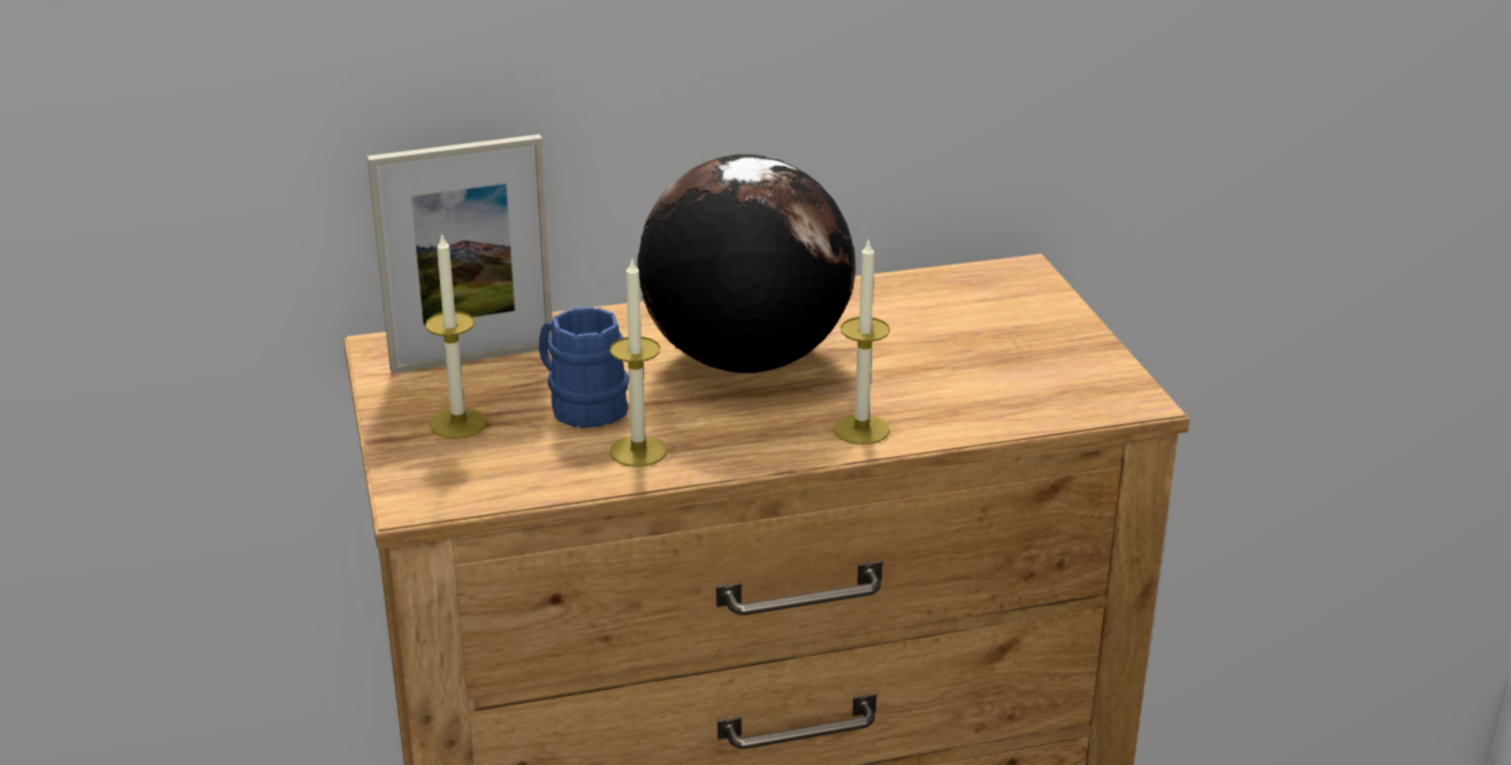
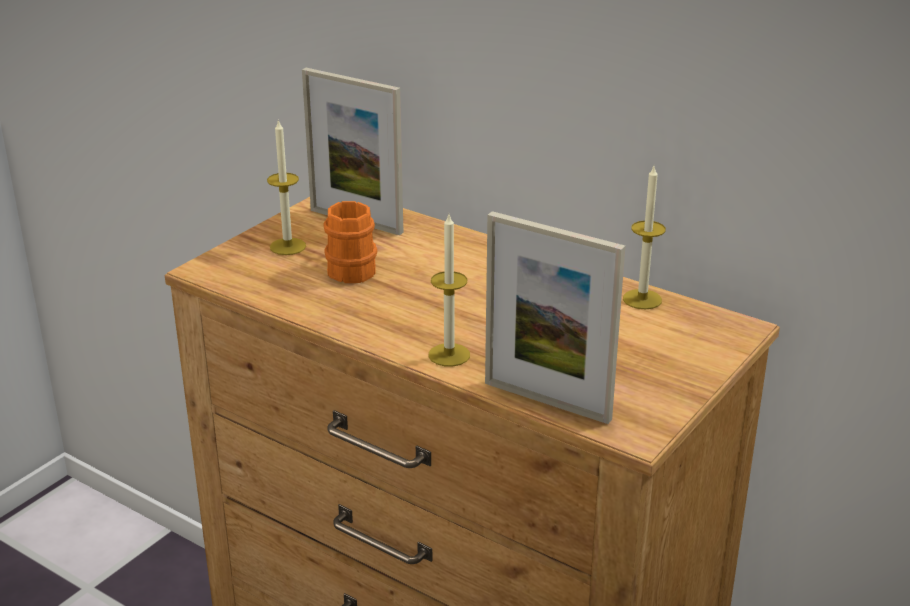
camera: 50 degrees right, 0 degrees up
blue mug [539,307,629,428] -> orange mug [323,201,377,283]
candle [610,257,667,467] -> candle moved to [623,166,666,309]
globe [638,154,855,374] -> none
none -> picture frame [485,211,625,424]

